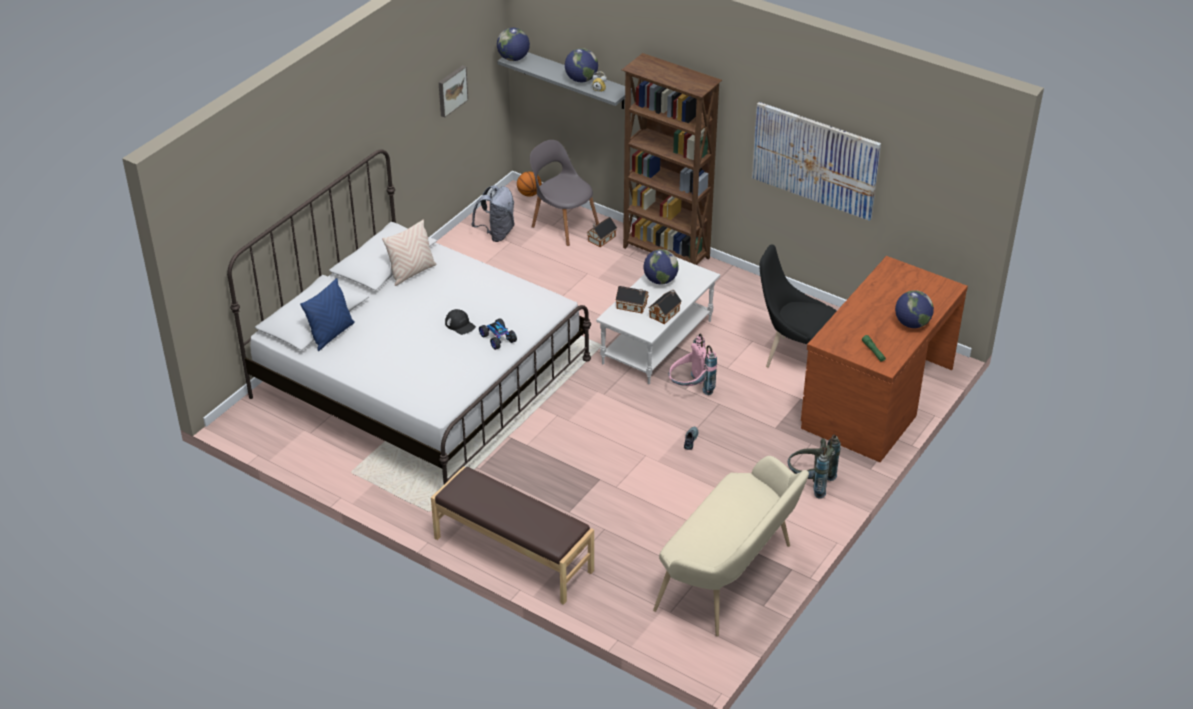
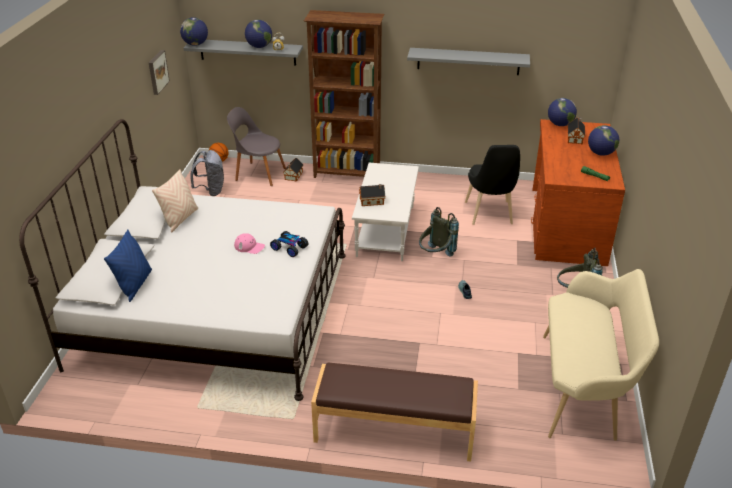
camera: 25 degrees left, 5 degrees down
black cap [445,309,476,335] -> pink cap [234,233,265,254]
globe [644,249,678,284] -> globe moved to [548,98,577,126]
toy house [649,290,682,324] -> toy house moved to [568,117,585,144]
pink backpack [668,334,717,395] -> grey backpack [419,207,459,256]
picture [752,102,881,221] -> grey shelf [407,48,530,75]
black chair [760,245,837,367] -> black chair turned 90 degrees counterclockwise [465,145,520,225]

